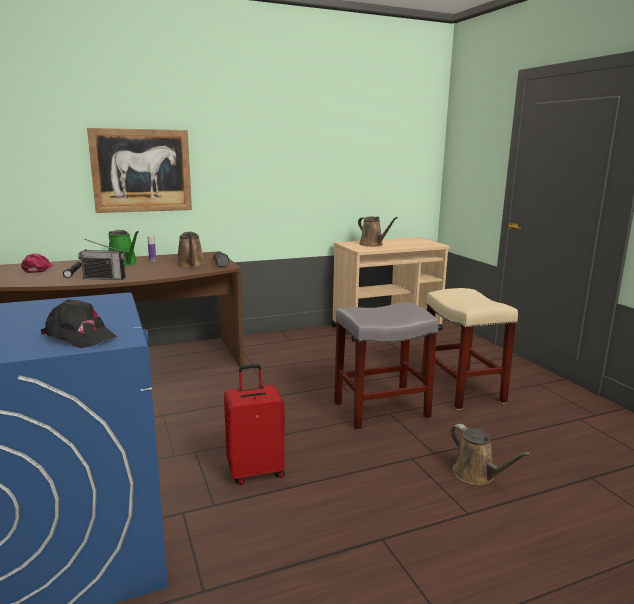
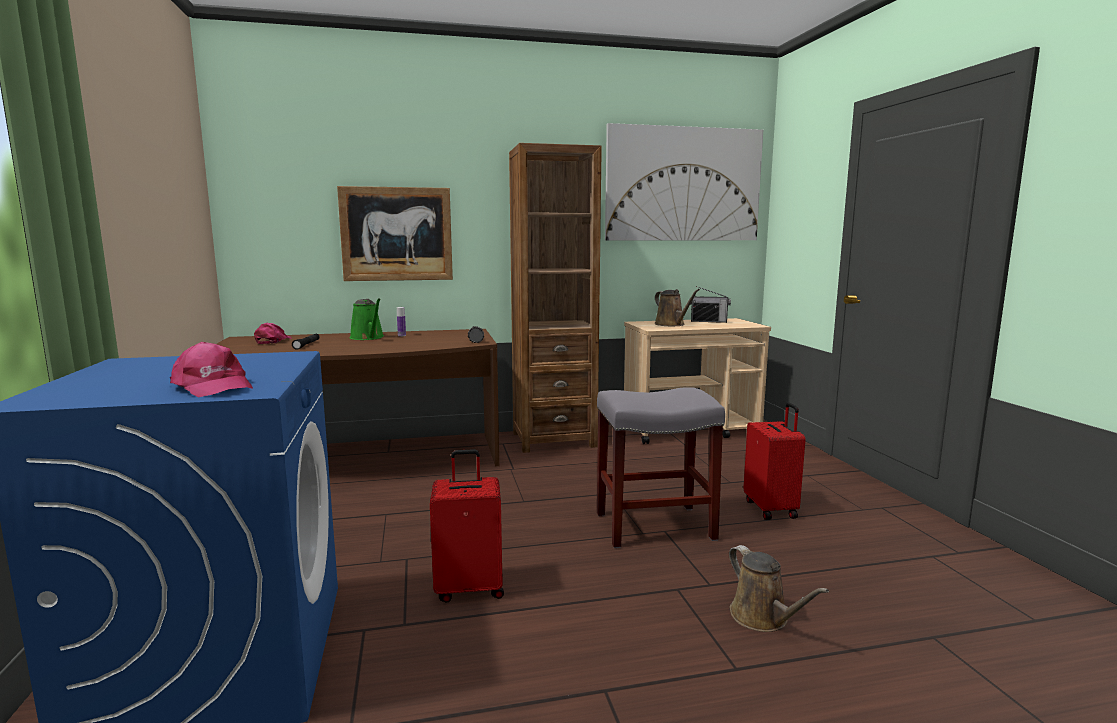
camera: 10 degrees right, 5 degrees down
black cap [41,299,117,349] -> pink cap [170,342,253,397]
radio [78,239,126,280] -> radio moved to [689,286,731,323]
brown watering can [176,232,206,269] -> none
beige stool [421,288,518,410] -> red suitcase [744,402,805,520]
none -> brown bookcase [509,143,602,453]
none -> picture [605,123,763,241]

